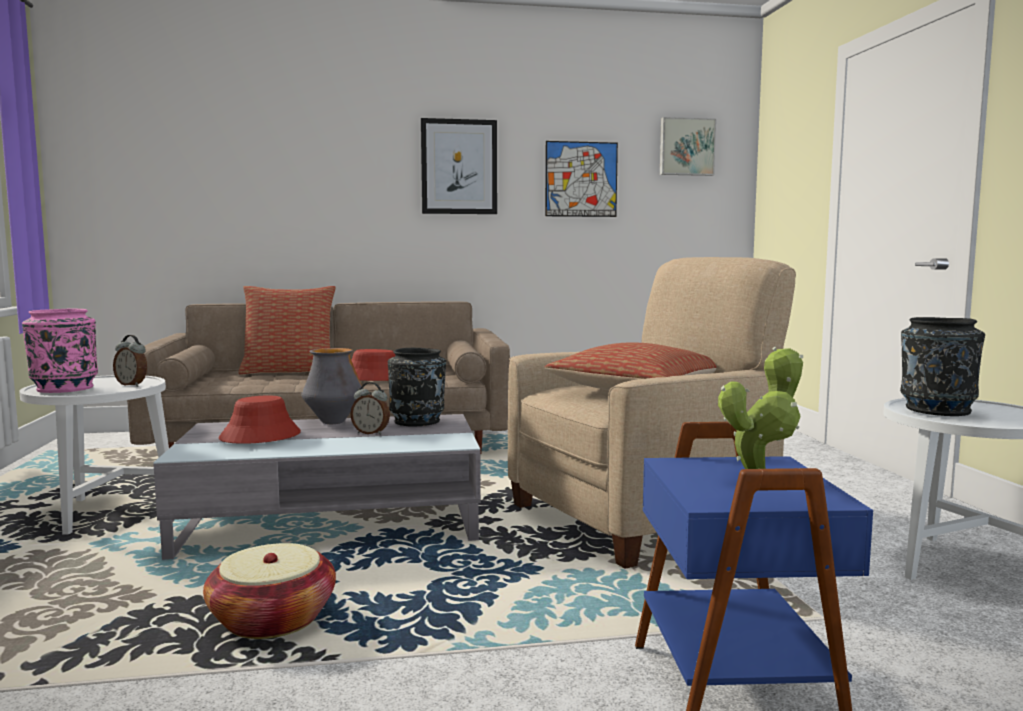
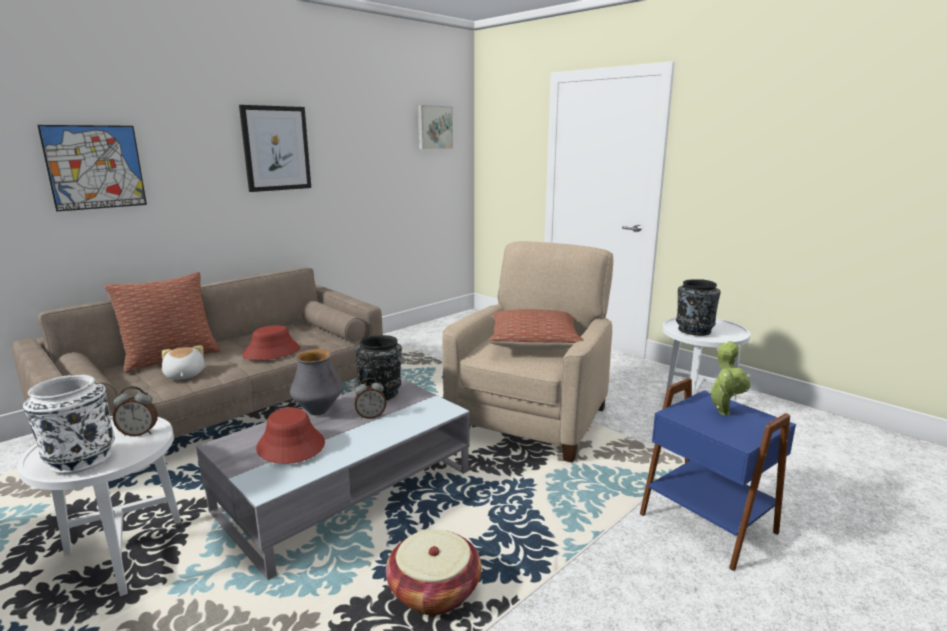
camera: 35 degrees left, 10 degrees up
pink vase [22,308,98,393] -> white vase [23,374,115,474]
picture [545,141,618,217] -> picture moved to [37,125,147,211]
none -> plush toy [162,345,205,380]

